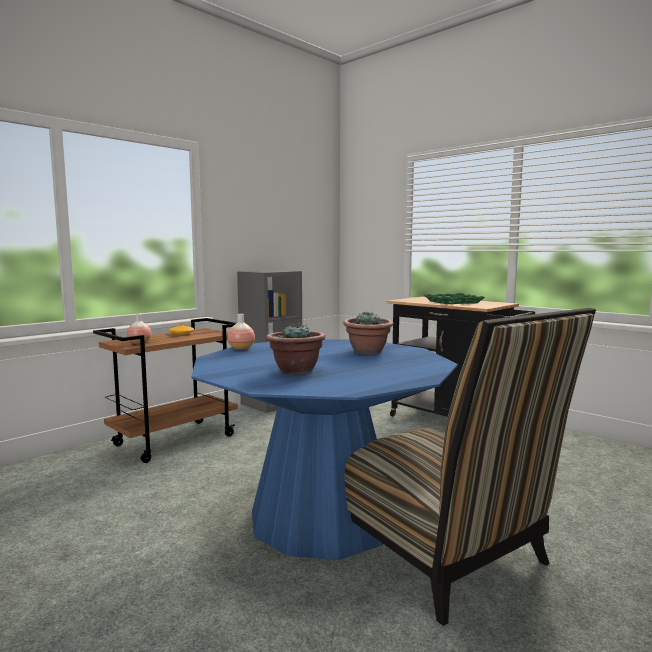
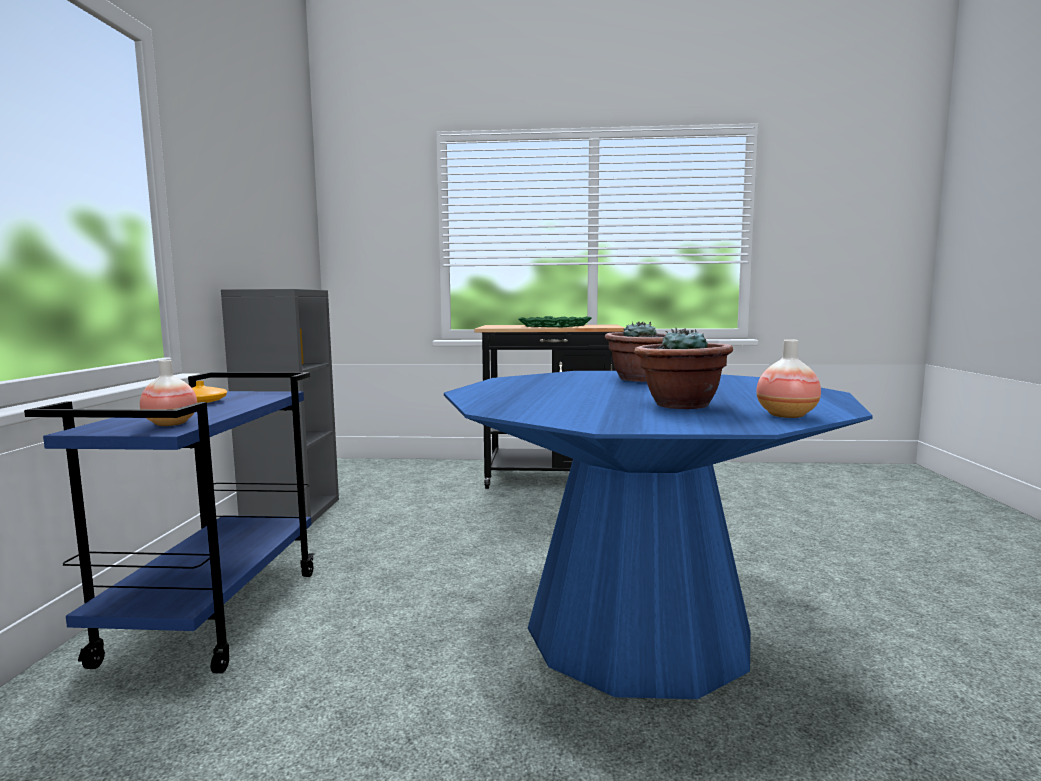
camera: 40 degrees left, 0 degrees up
brown cart [93,318,238,463] -> blue cart [24,372,315,673]
vase [227,314,255,350] -> vase moved to [756,339,821,418]
chair [345,308,596,626] -> none

